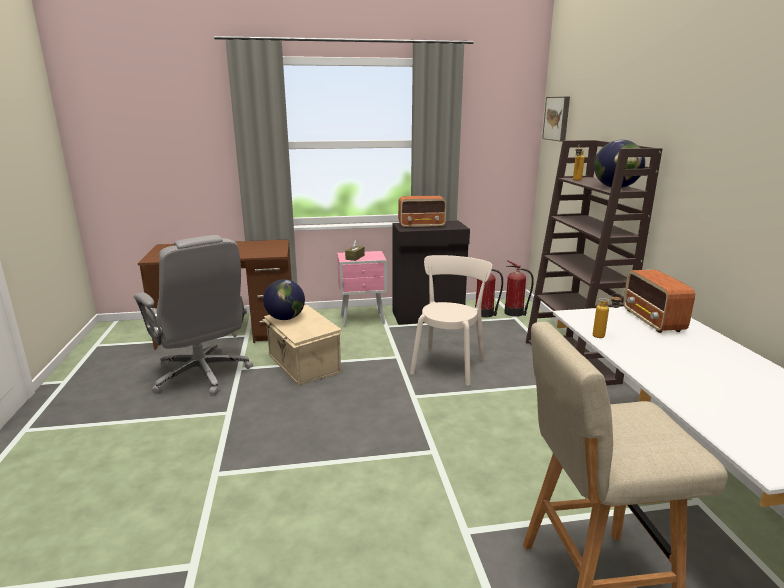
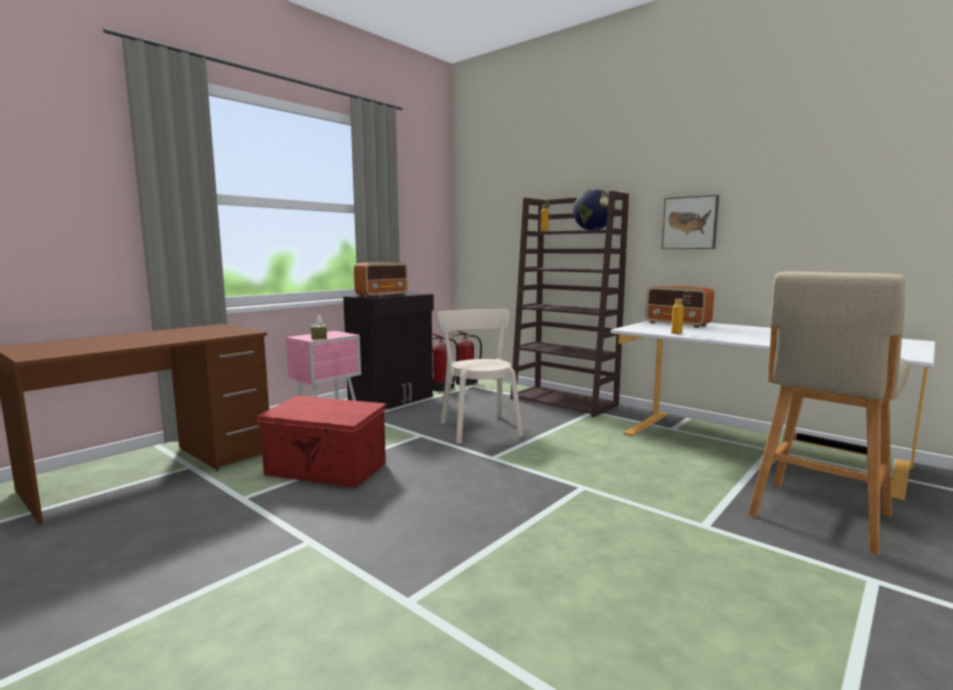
camera: 40 degrees left, 10 degrees down
grey office chair [134,235,253,395] -> none
beige storage box [262,305,342,386] -> red storage box [253,396,387,488]
globe [263,279,305,320] -> none
picture [542,97,570,142] -> picture moved to [662,195,719,249]

